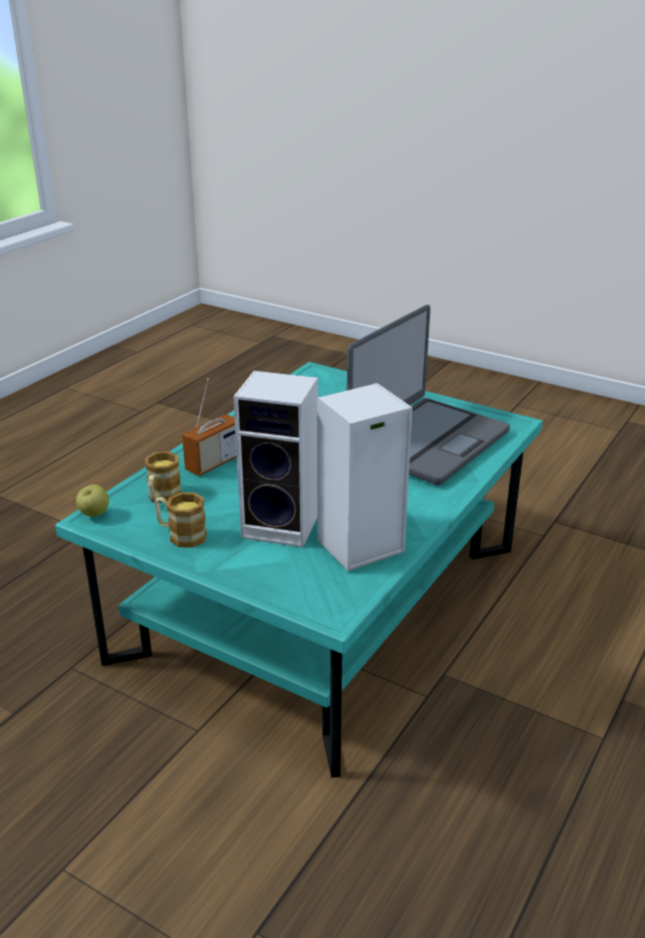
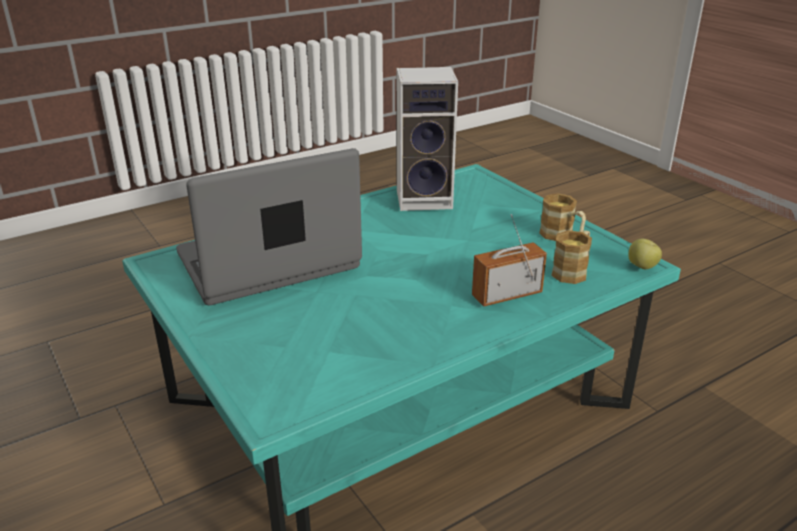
camera: 155 degrees left, 0 degrees up
speaker [233,371,318,548] -> none

